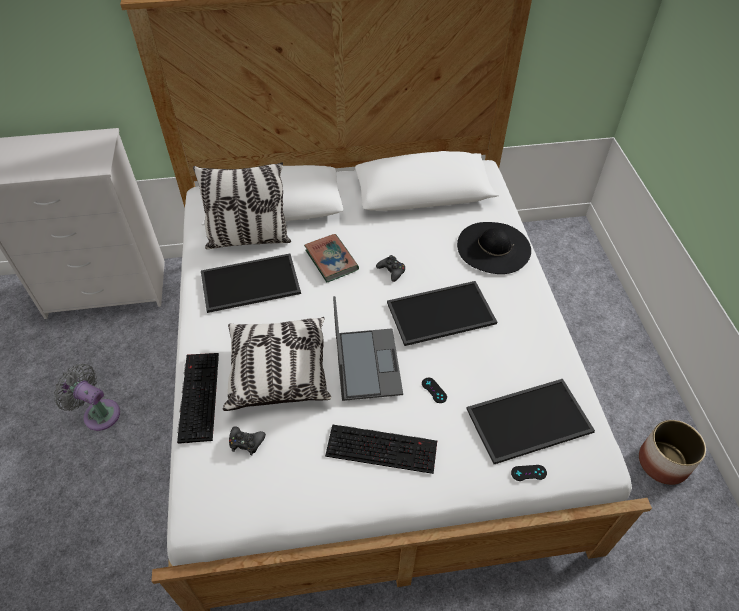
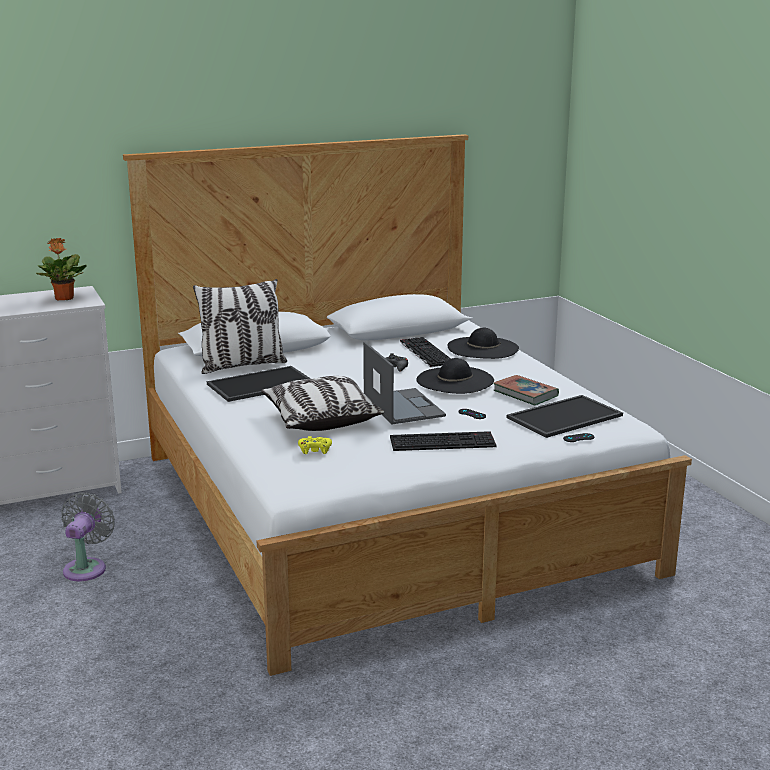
camera: 15 degrees left, 30 degrees down
grey fan [54,364,120,431] -> grey fan turned 90 degrees clockwise [61,492,115,581]
keyboard [177,353,219,444] -> keyboard moved to [400,337,451,367]
black game controller [229,426,266,455] -> yellow game controller [298,436,332,454]
book [304,234,359,282] -> book moved to [493,375,559,405]
tray [387,281,497,346] -> black hat [416,358,494,394]
planter [639,420,706,485] -> none
none -> potted plant [36,238,87,300]

